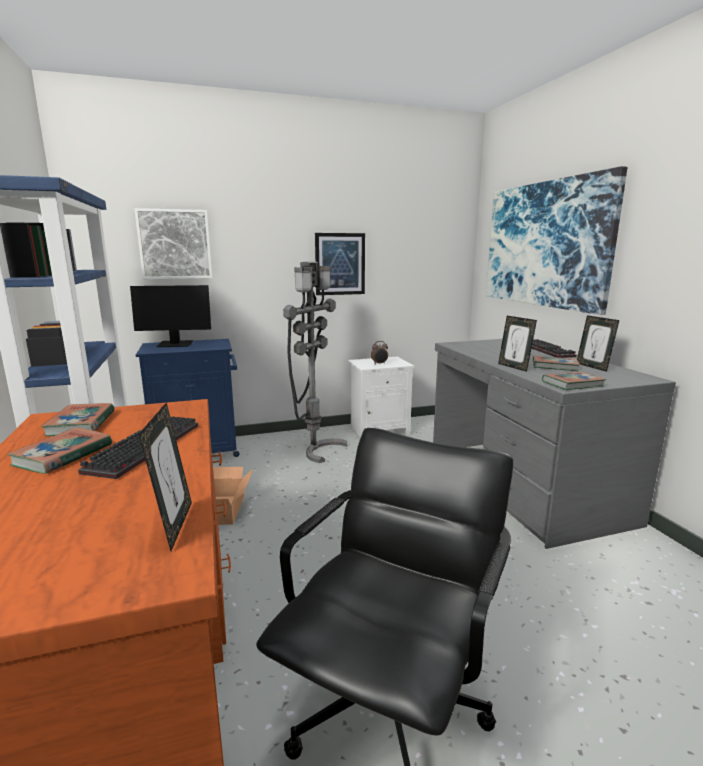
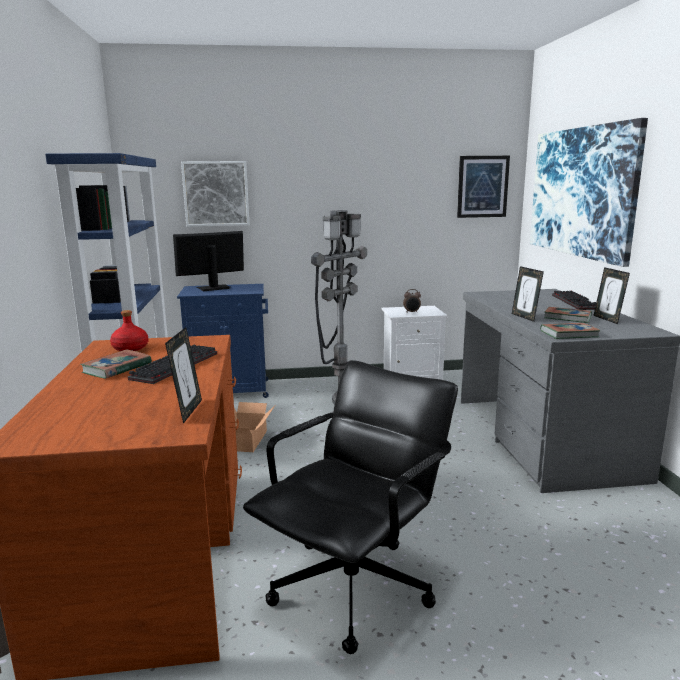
camera: 10 degrees right, 0 degrees up
book [41,403,114,436] -> red bottle [110,310,148,351]
monitor [130,285,211,347] -> monitor turned 150 degrees clockwise [173,231,244,291]
picture [315,233,365,295] -> picture moved to [457,156,510,218]

